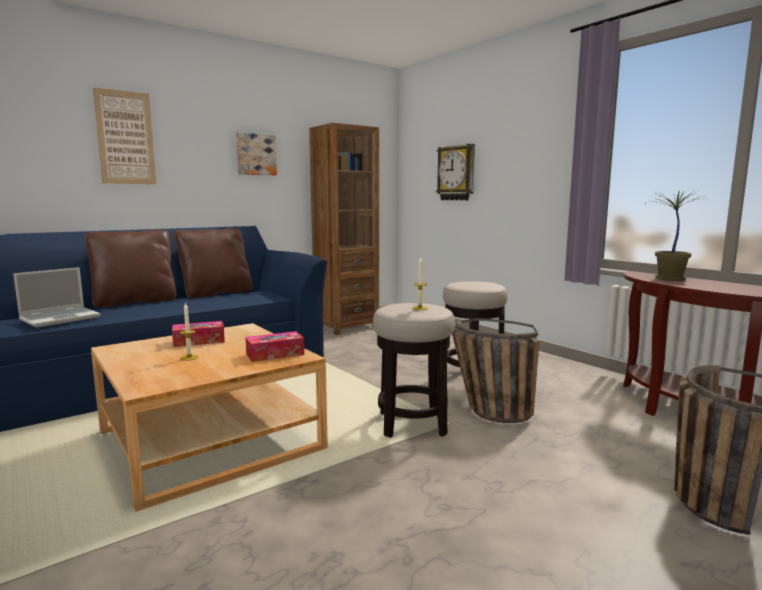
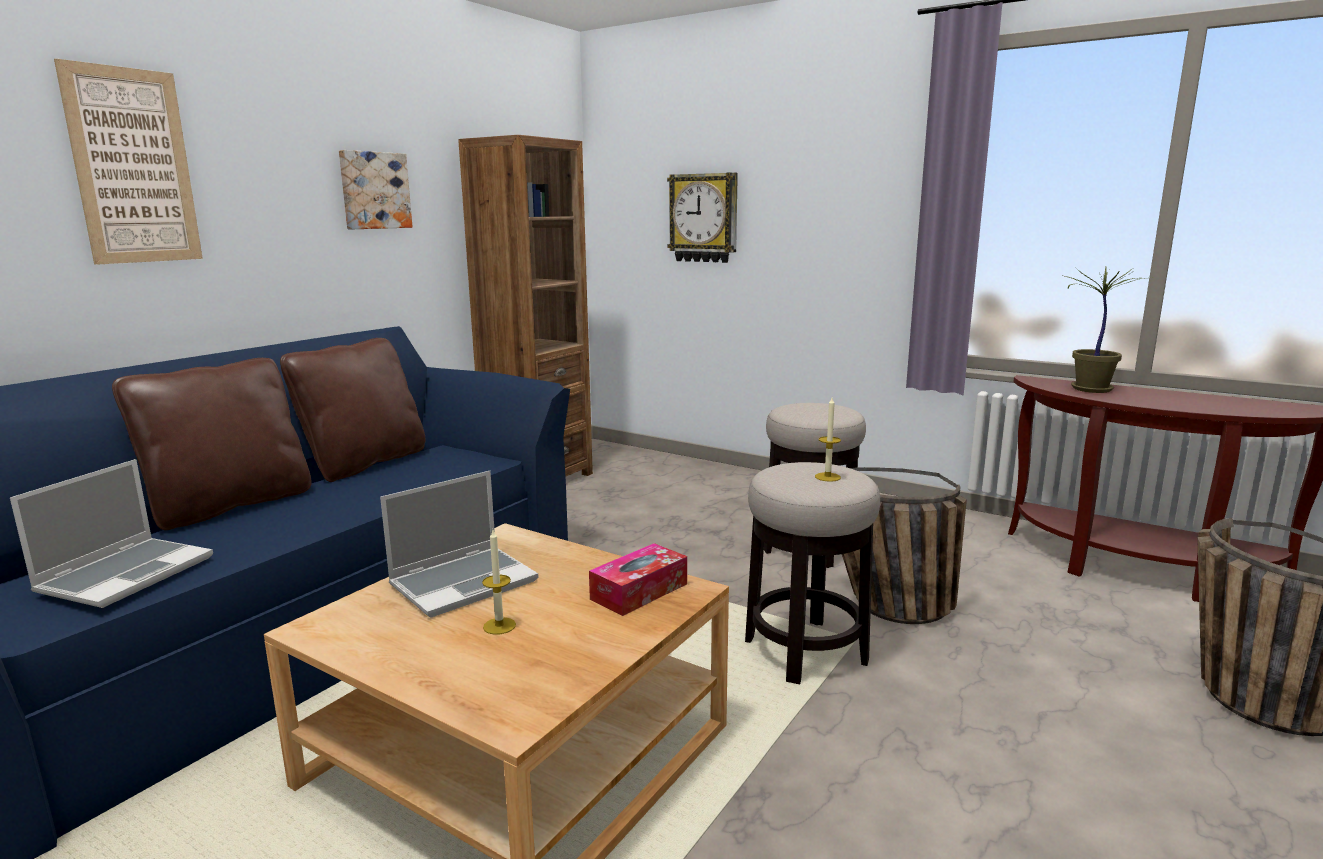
camera: 20 degrees left, 5 degrees up
tissue box [172,321,225,347] -> laptop [380,471,538,618]

